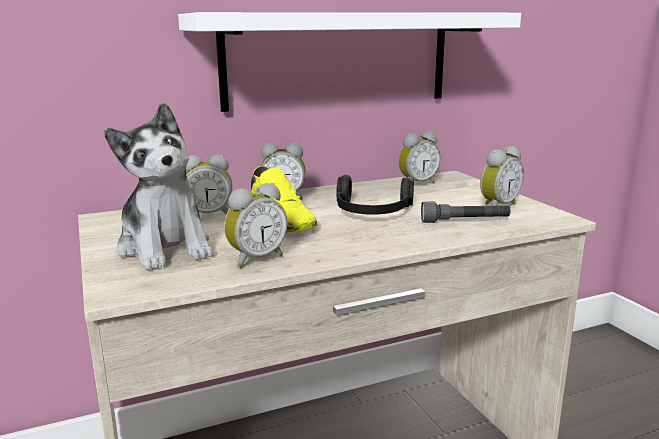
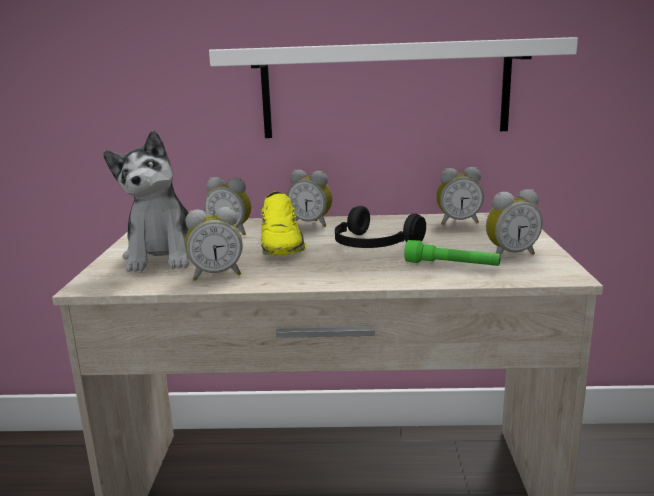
camera: 25 degrees right, 0 degrees up
grey flashlight [421,201,511,223] -> green flashlight [404,240,501,266]

